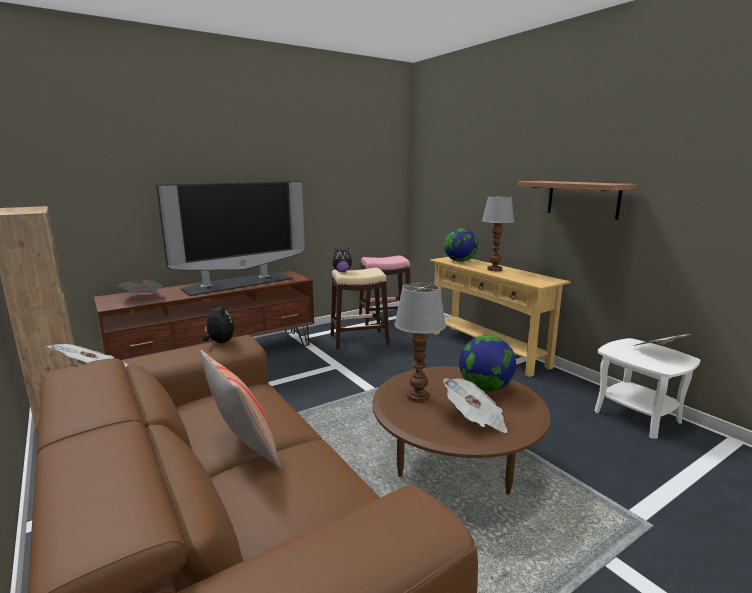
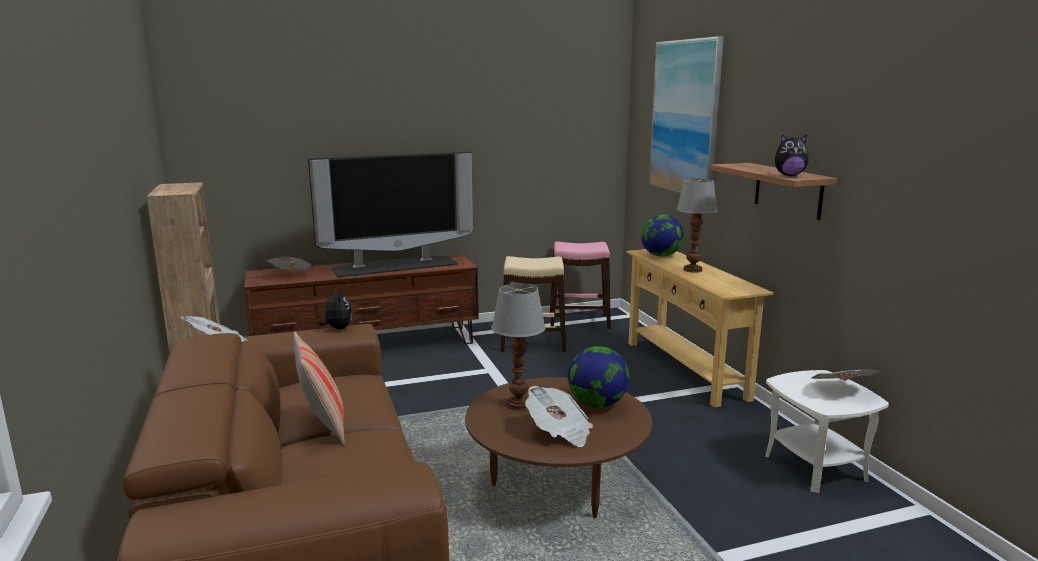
camera: 15 degrees right, 0 degrees up
plush toy [332,248,353,272] -> plush toy moved to [775,134,809,176]
none -> picture [649,36,724,194]

